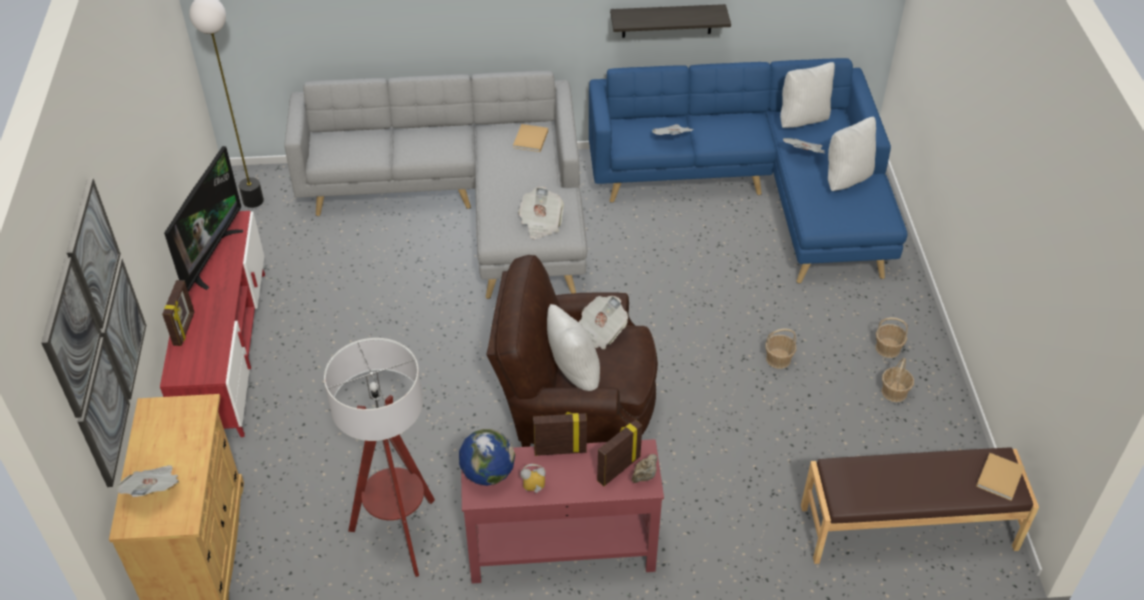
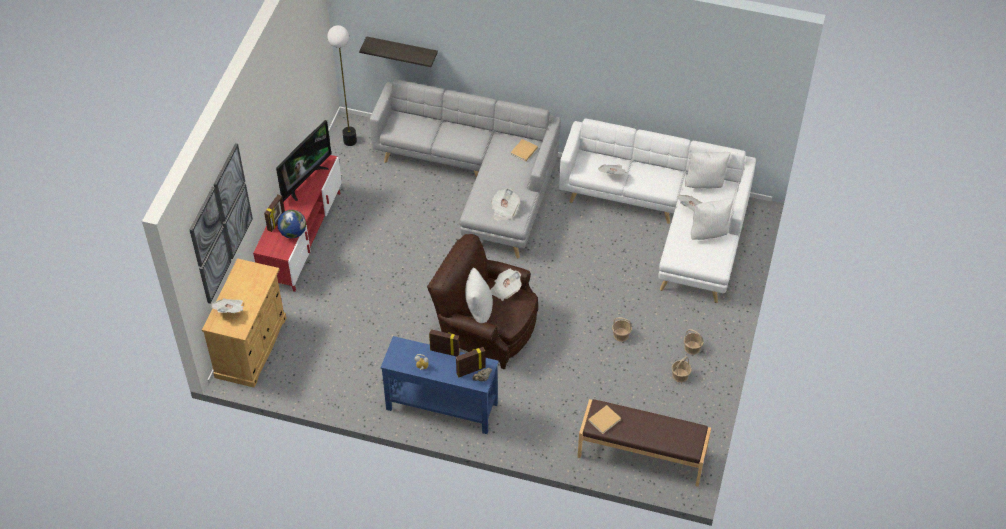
camera: 20 degrees right, 5 degrees up
floor lamp [324,338,435,577] -> none
globe [459,429,515,486] -> globe moved to [277,210,306,239]
red console table [461,439,664,583] -> blue console table [380,336,499,434]
blue sofa [589,58,907,283] -> white sofa [559,119,756,303]
shelf [610,4,731,38] -> shelf moved to [359,36,438,67]
beige book [976,453,1025,501] -> beige book moved to [588,405,621,434]

